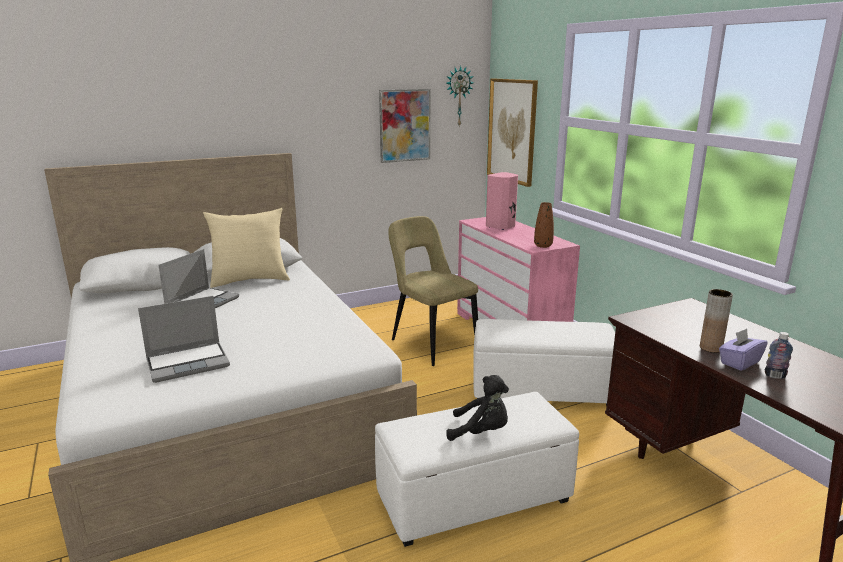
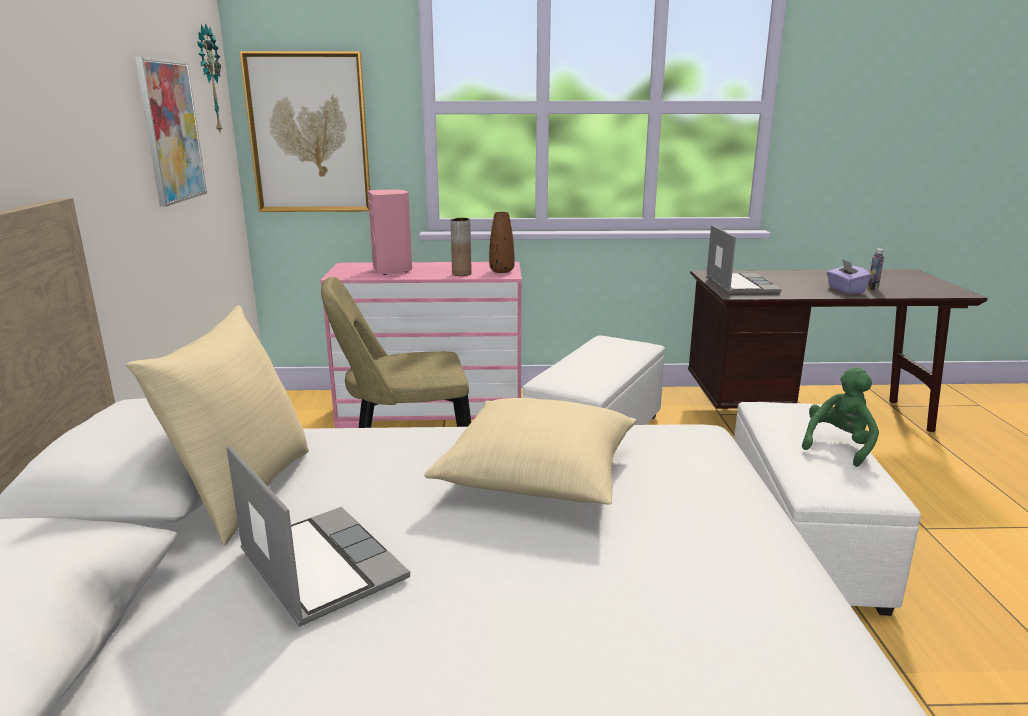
camera: 65 degrees left, 0 degrees up
laptop [138,296,230,383] -> laptop moved to [706,225,782,295]
black plush toy [446,375,509,441] -> green plush toy [802,367,879,467]
brown vase [700,289,733,353] -> brown vase moved to [450,218,472,276]
none -> beige pillow [424,398,636,505]

